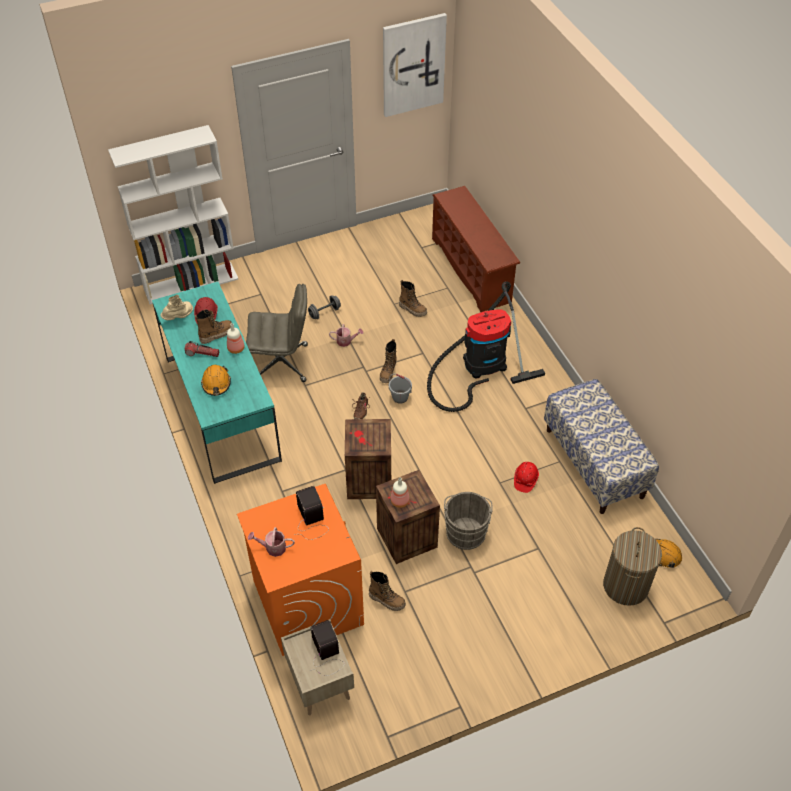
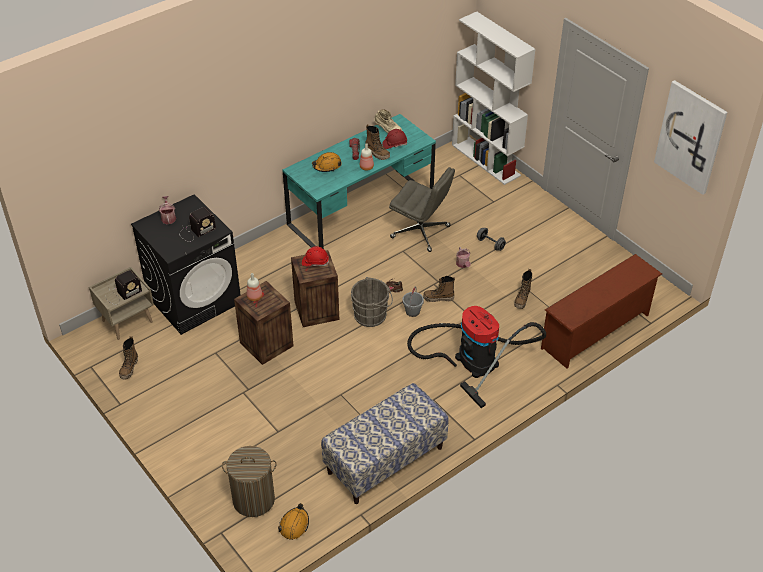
camera: 75 degrees right, 5 degrees down
orange washing machine [237,484,364,656] -> black washing machine [131,194,241,335]
grey office chair [246,284,308,382] -> grey office chair turned 45 degrees counterclockwise [389,167,455,252]
boot [369,571,406,611] -> boot moved to [119,336,138,380]
grey bucket [444,492,493,550] -> grey bucket moved to [351,277,393,327]
red hard hat [514,462,539,493] -> red hard hat moved to [302,246,329,266]

